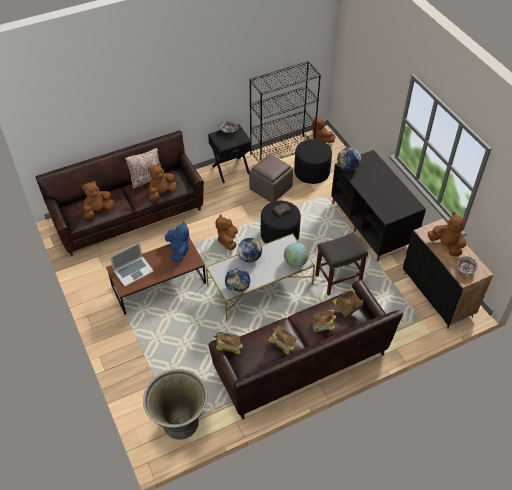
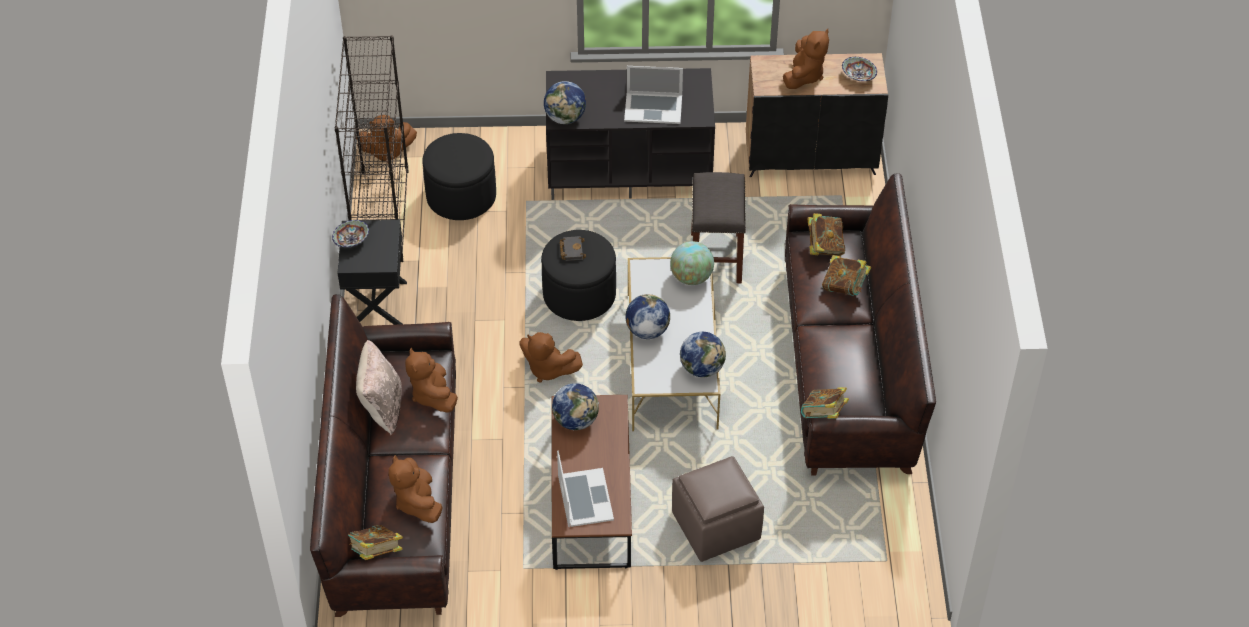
camera: 65 degrees left, 0 degrees up
grey planter [143,369,208,440] -> none
blue plush toy [165,221,189,262] -> globe [552,383,599,431]
brown ottoman [249,154,293,202] -> brown ottoman moved to [672,456,764,562]
book [268,326,297,355] -> book moved to [348,525,403,560]
brown plush toy [428,212,466,256] -> brown plush toy turned 135 degrees clockwise [783,29,829,89]
none -> laptop [624,66,683,124]

